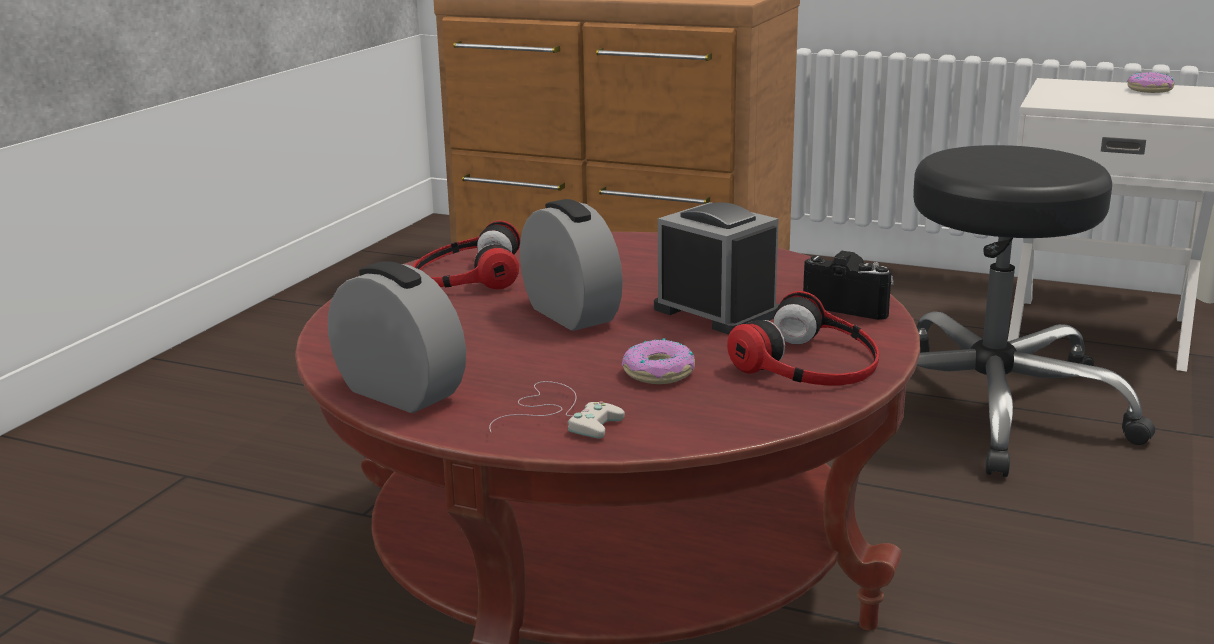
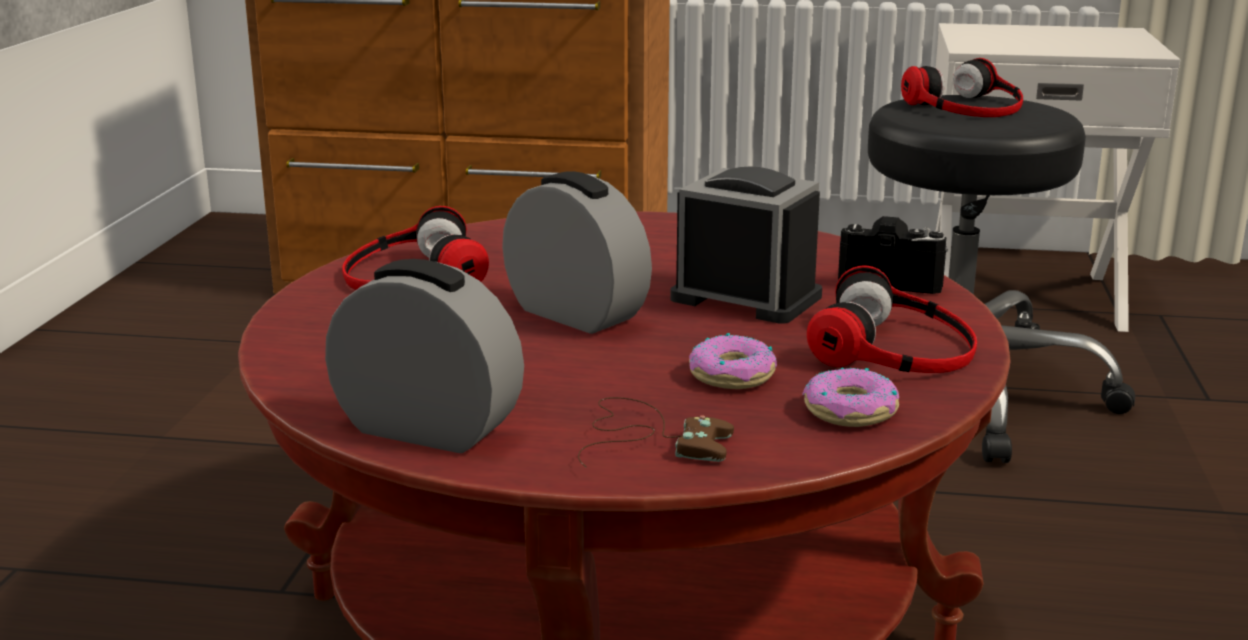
camera: 15 degrees left, 0 degrees up
white game controller [489,381,625,438] -> brown game controller [578,397,734,467]
donut [1127,72,1175,93] -> donut moved to [802,367,899,427]
none -> headphones [901,58,1023,117]

